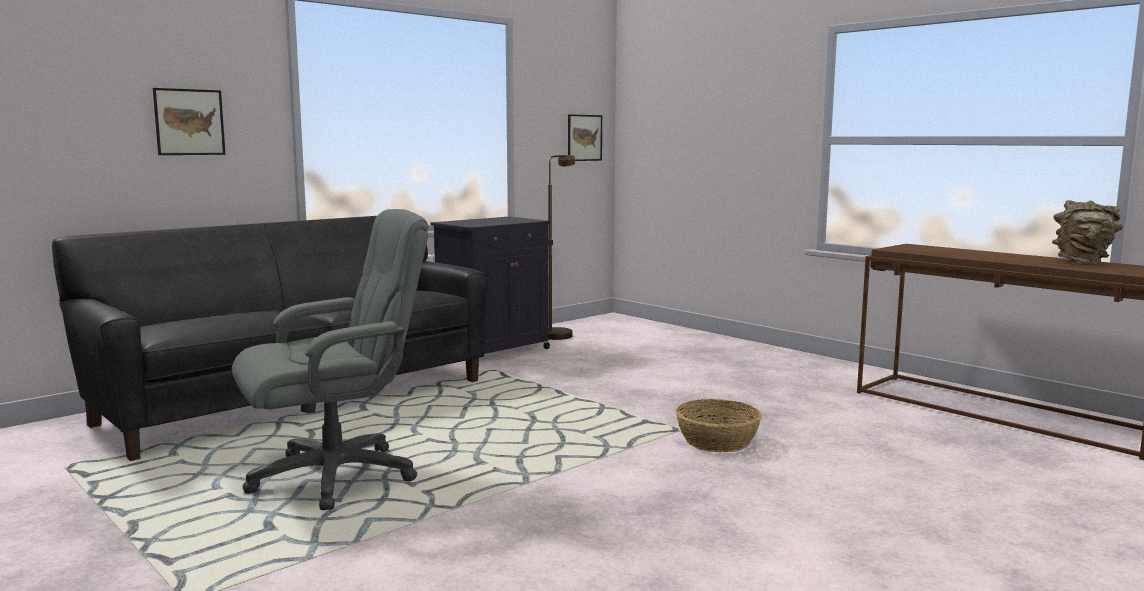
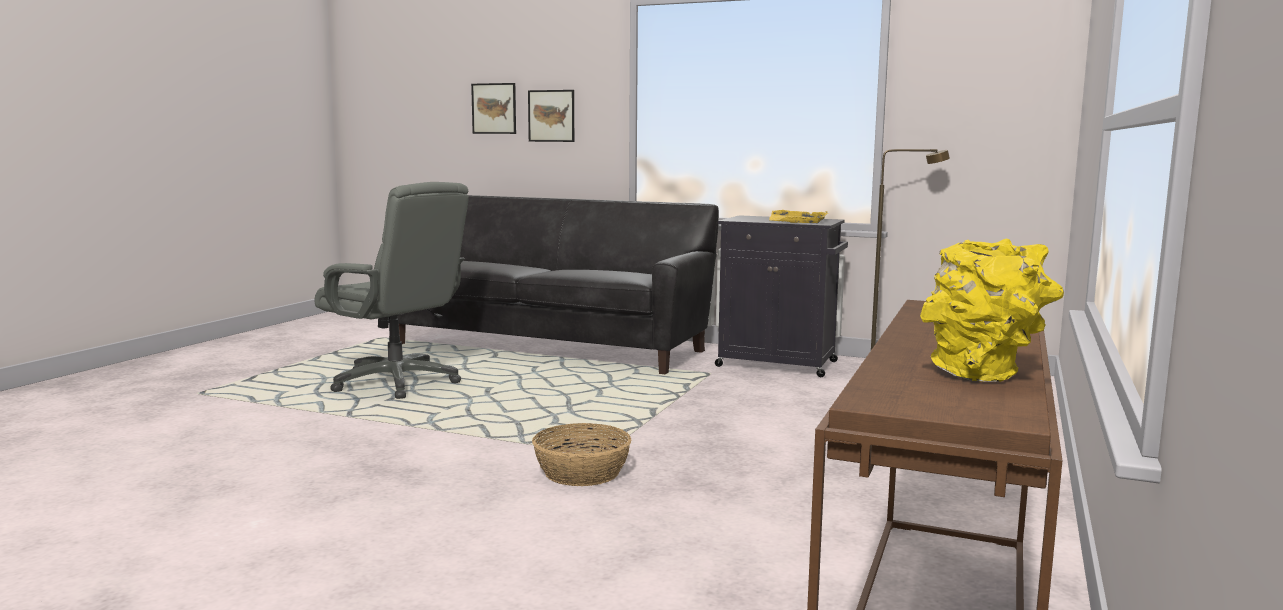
camera: 65 degrees right, 0 degrees up
picture [568,114,602,161] -> picture moved to [471,83,516,134]
brown vase [1052,200,1123,265] -> yellow vase [920,239,1064,382]
none -> yellow tray [769,210,828,223]

